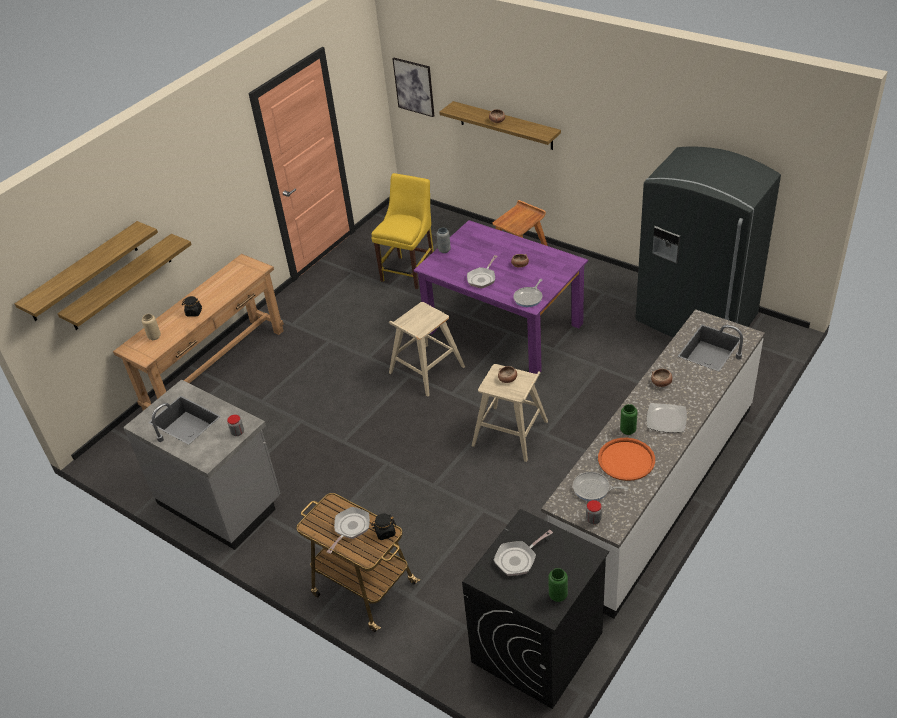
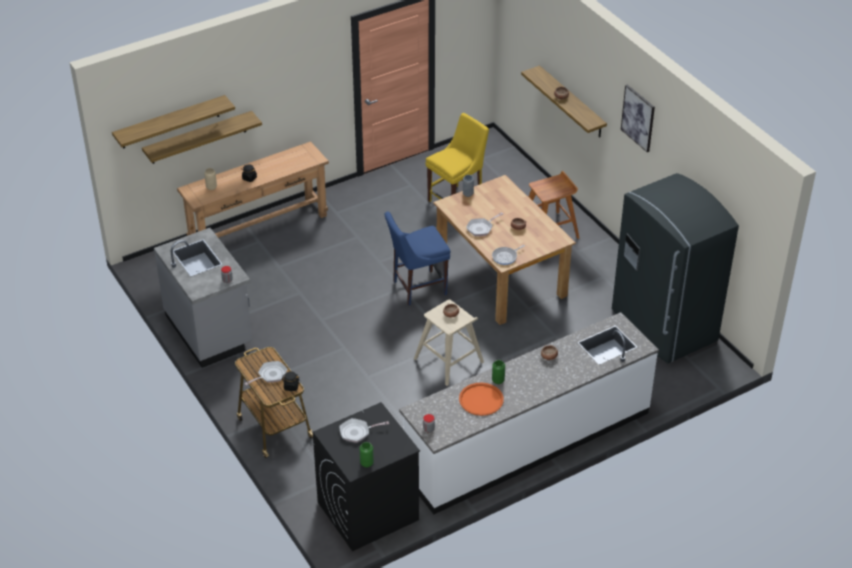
camera: 20 degrees right, 0 degrees up
beige stool [389,302,465,397] -> blue chair [385,212,450,306]
picture [392,58,434,117] -> picture moved to [621,85,655,152]
purple dining table [414,220,588,374] -> brown dining table [433,175,576,325]
frying pan [573,472,629,501] -> none
plate [647,403,687,433] -> none

